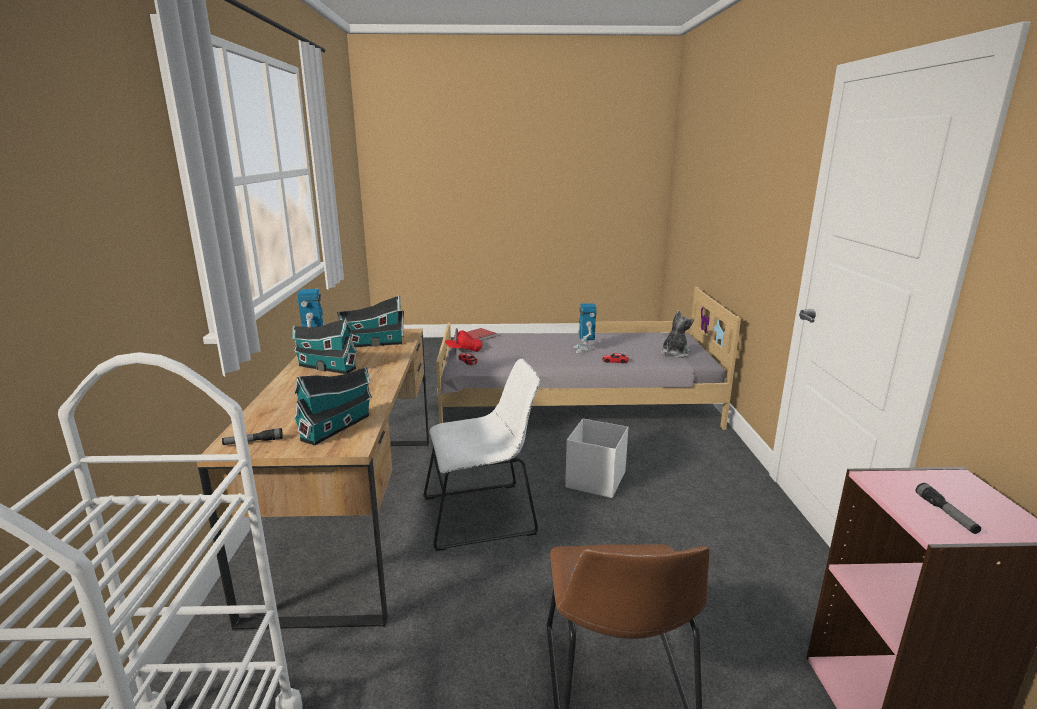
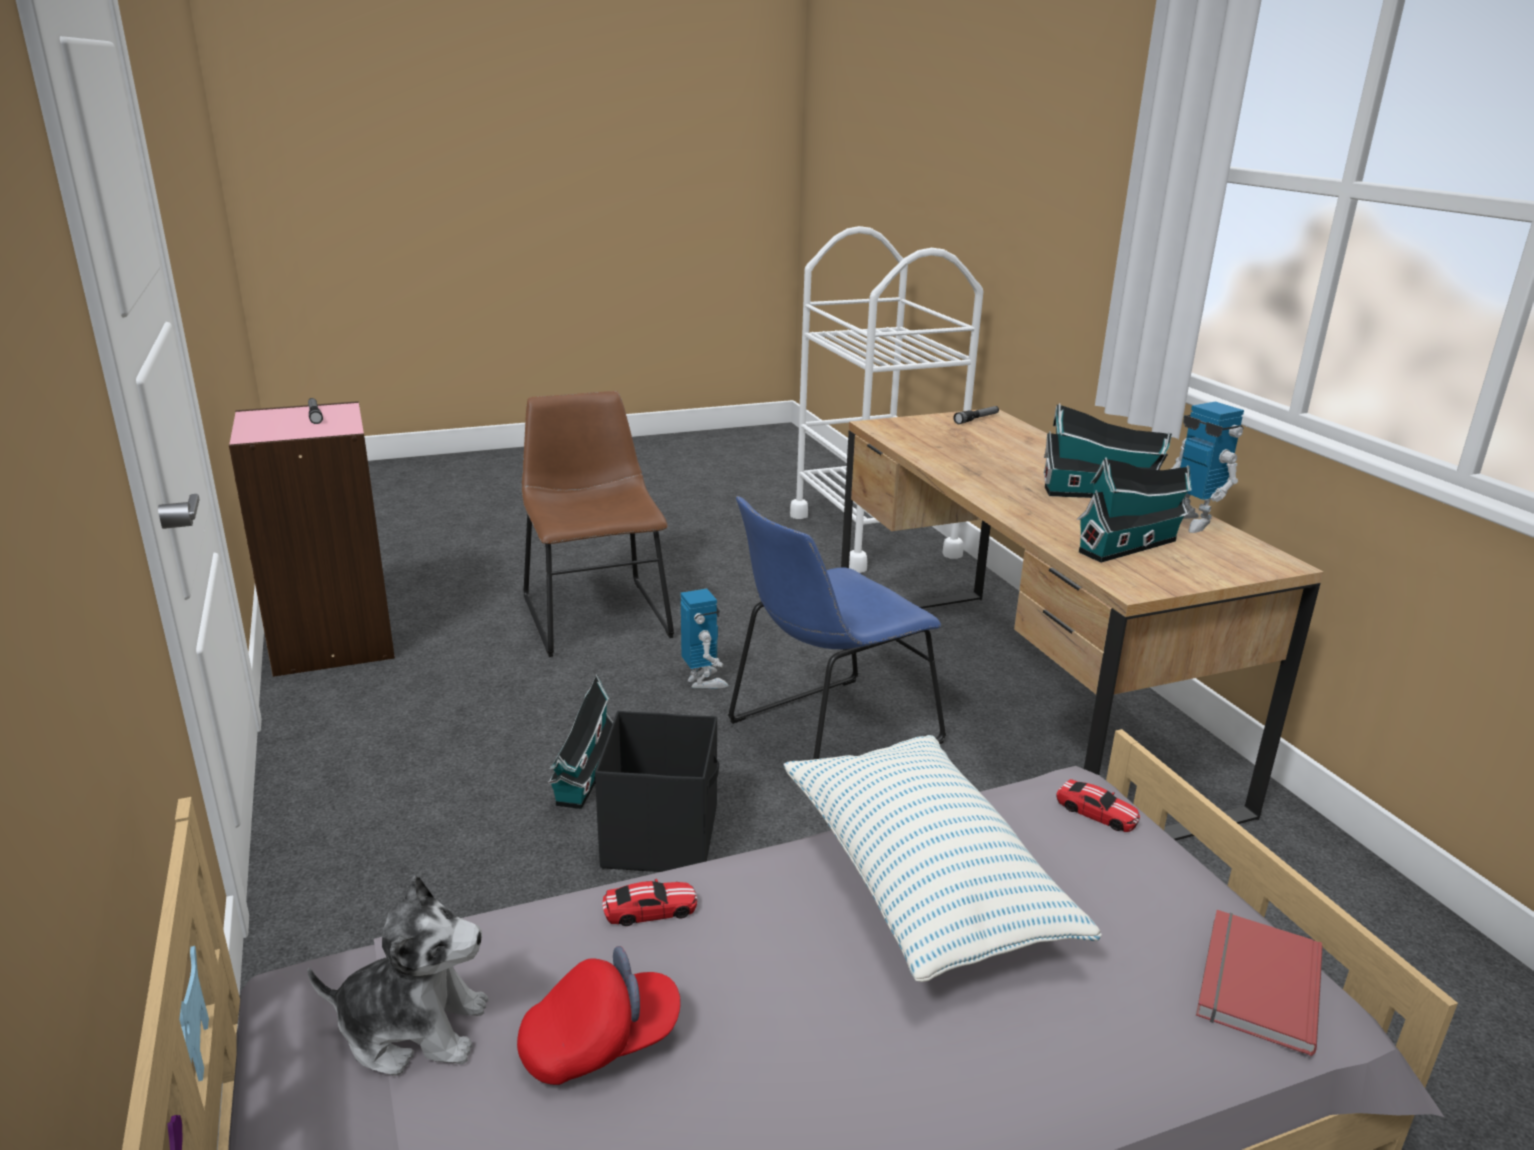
camera: 160 degrees right, 5 degrees up
toy house [292,367,372,446] -> toy house moved to [548,674,613,809]
white chair [423,359,540,551] -> blue chair [728,496,947,760]
red cap [445,328,483,352] -> red cap moved to [517,946,681,1085]
white storage box [565,418,628,498] -> black storage box [595,711,719,872]
toy robot [573,303,597,353] -> toy robot moved to [680,589,729,689]
plush toy [661,310,694,358] -> plush toy turned 105 degrees counterclockwise [307,876,488,1076]
none -> pillow [783,735,1102,982]

